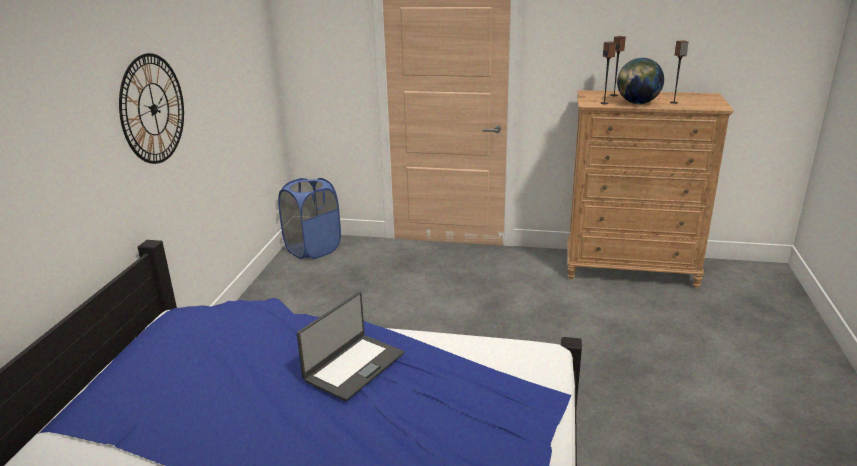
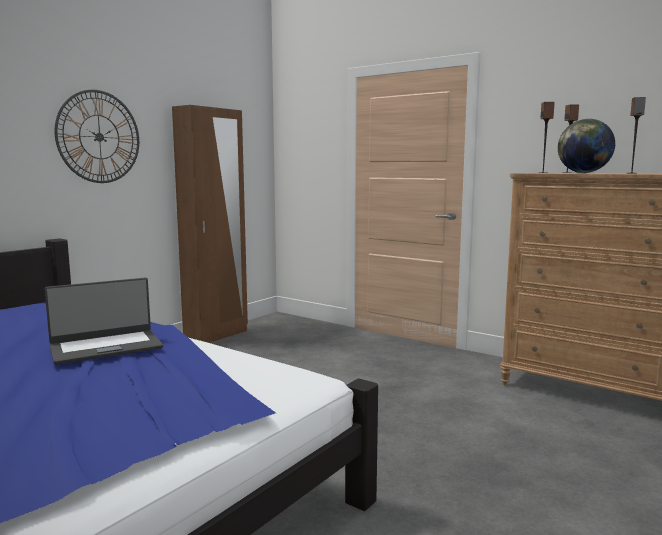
camera: 25 degrees right, 15 degrees down
blue laundry basket [278,178,341,259] -> none
none -> brown wardrobe [172,105,248,343]

